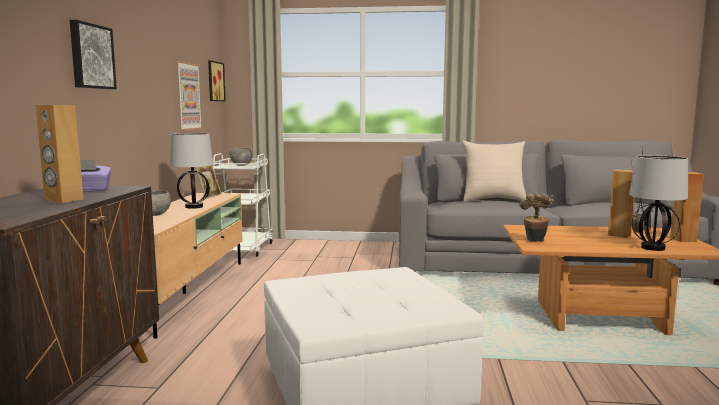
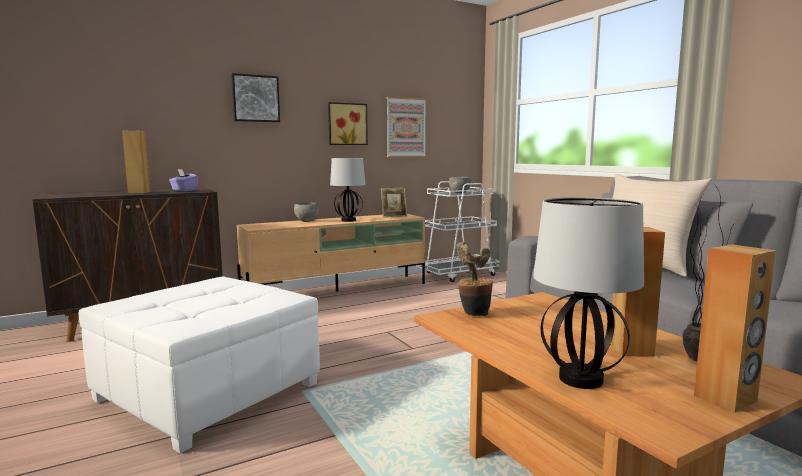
camera: 55 degrees right, 0 degrees up
picture [208,60,226,101] -> picture moved to [328,102,368,145]

